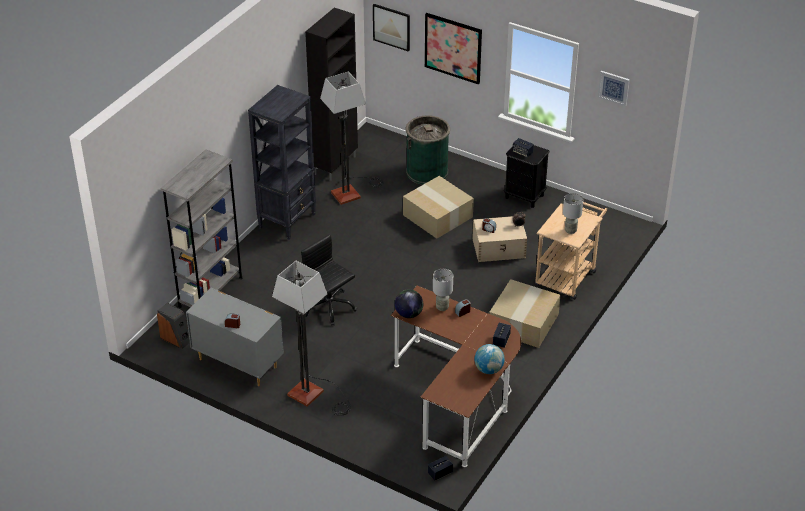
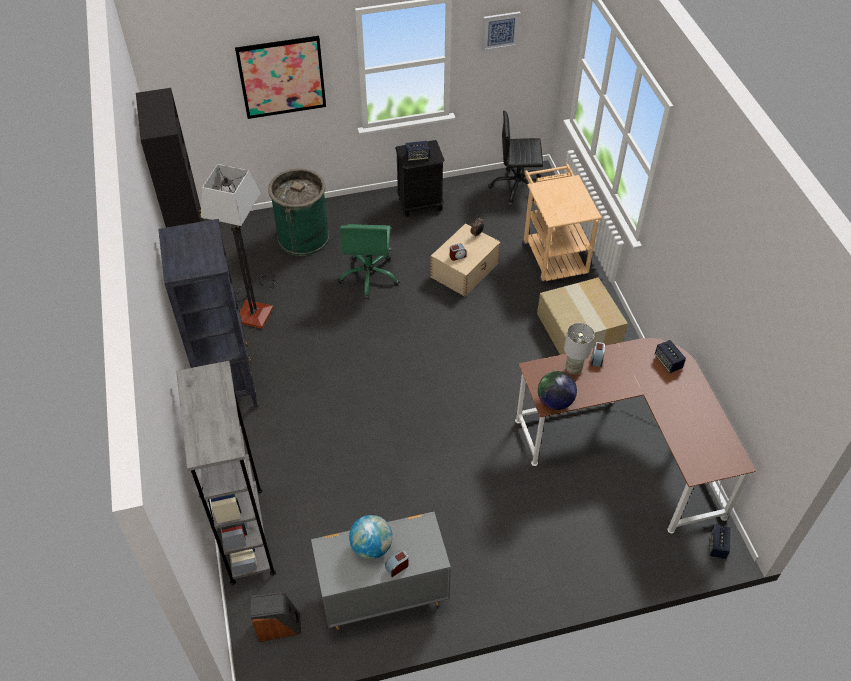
camera: 45 degrees left, 10 degrees up
floor lamp [272,261,351,415] -> none
black office chair [301,234,357,326] -> black office chair moved to [488,111,543,206]
picture [373,4,410,52] -> none
cardboard box [403,176,474,239] -> green office chair [338,224,399,299]
globe [475,344,505,374] -> globe moved to [349,515,393,559]
grey table lamp [563,193,584,234] -> none

